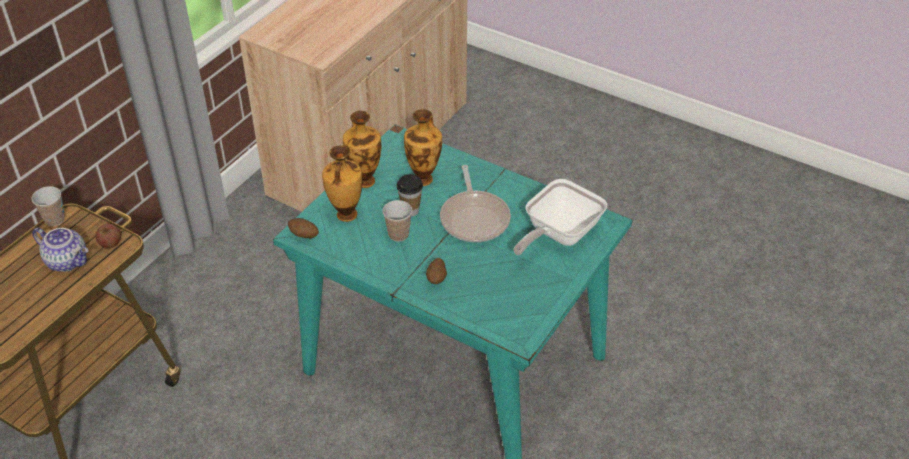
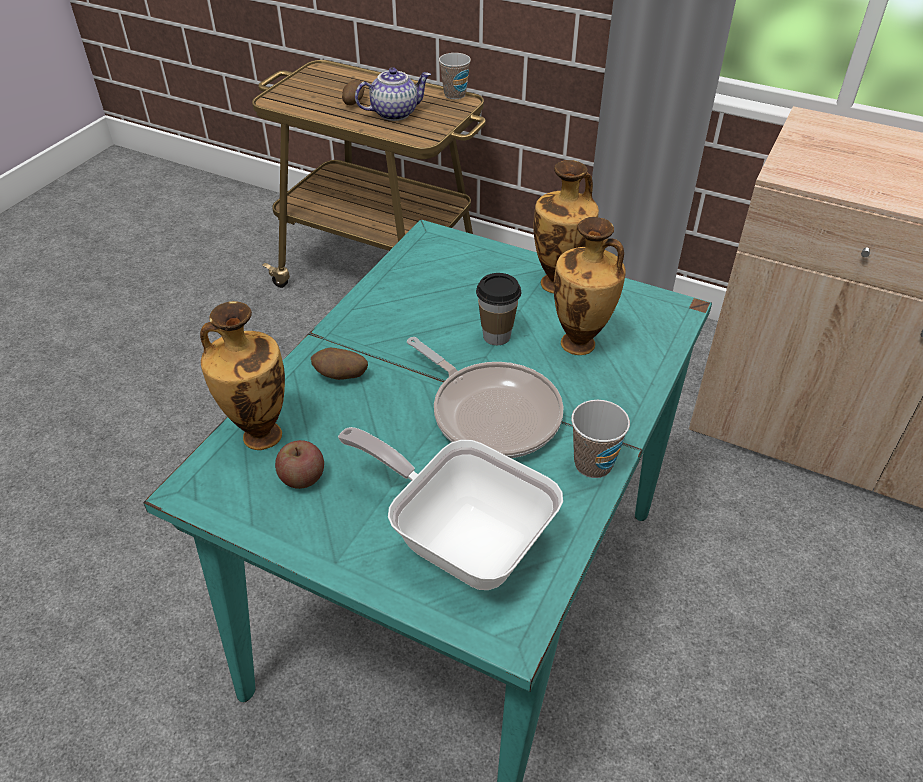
camera: 85 degrees right, 0 degrees up
teapot [32,227,88,272] -> teapot turned 135 degrees counterclockwise [355,67,431,121]
apple [95,224,121,248] -> apple moved to [275,440,324,489]
potato [288,218,319,238] -> potato moved to [342,80,365,105]
vase [322,145,362,222] -> vase moved to [200,301,285,450]
cup [383,200,412,242] -> cup moved to [571,400,630,478]
frying pan [440,165,511,242] -> frying pan turned 120 degrees counterclockwise [407,337,564,458]

